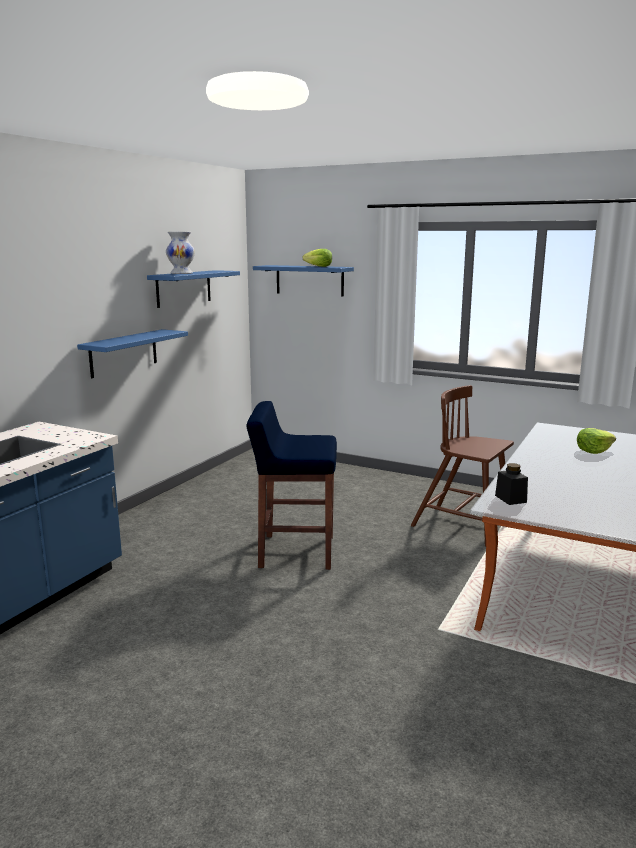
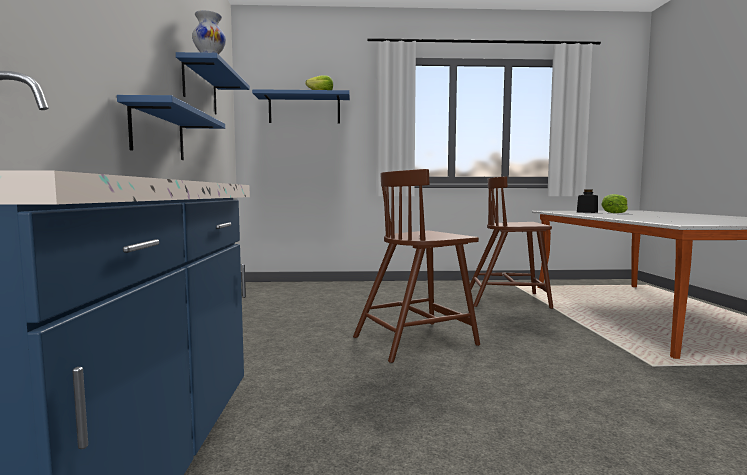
camera: 30 degrees left, 10 degrees down
blue stool [246,401,337,570] -> brown chair [353,169,480,363]
black jar [495,463,528,505] -> black jar moved to [577,189,598,213]

